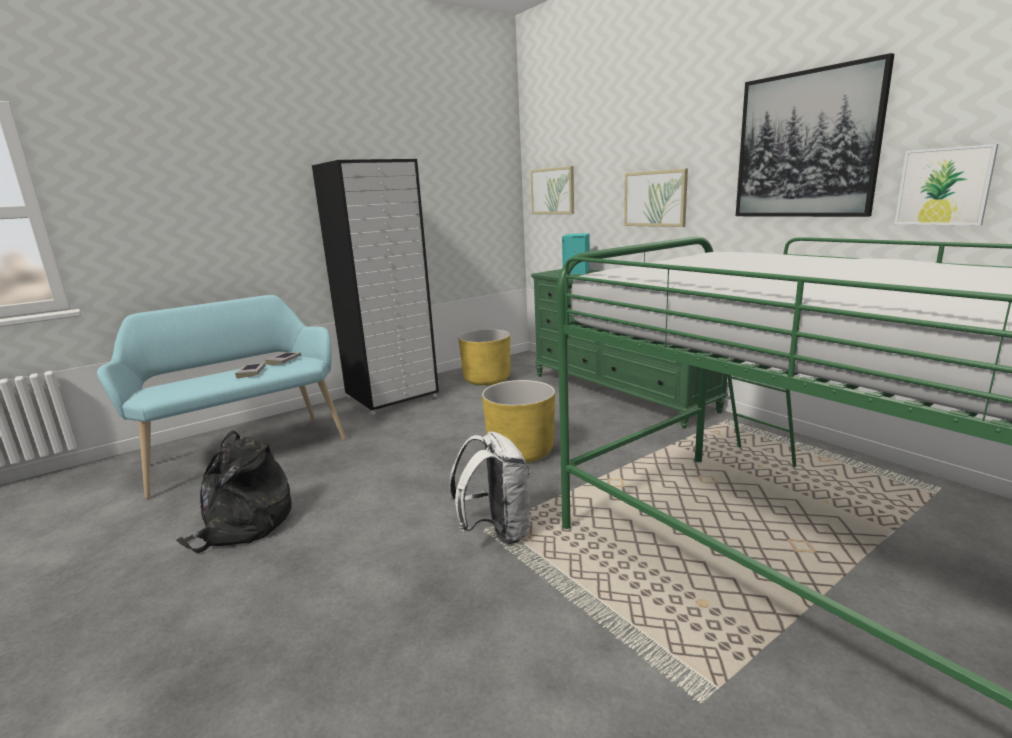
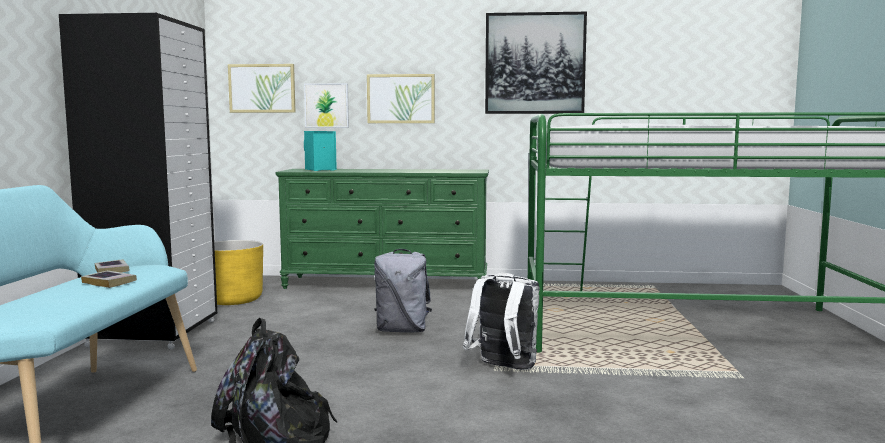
camera: 50 degrees left, 10 degrees down
yellow planter [482,380,555,463] -> grey backpack [374,249,432,332]
picture [894,144,998,225] -> picture moved to [304,83,349,128]

